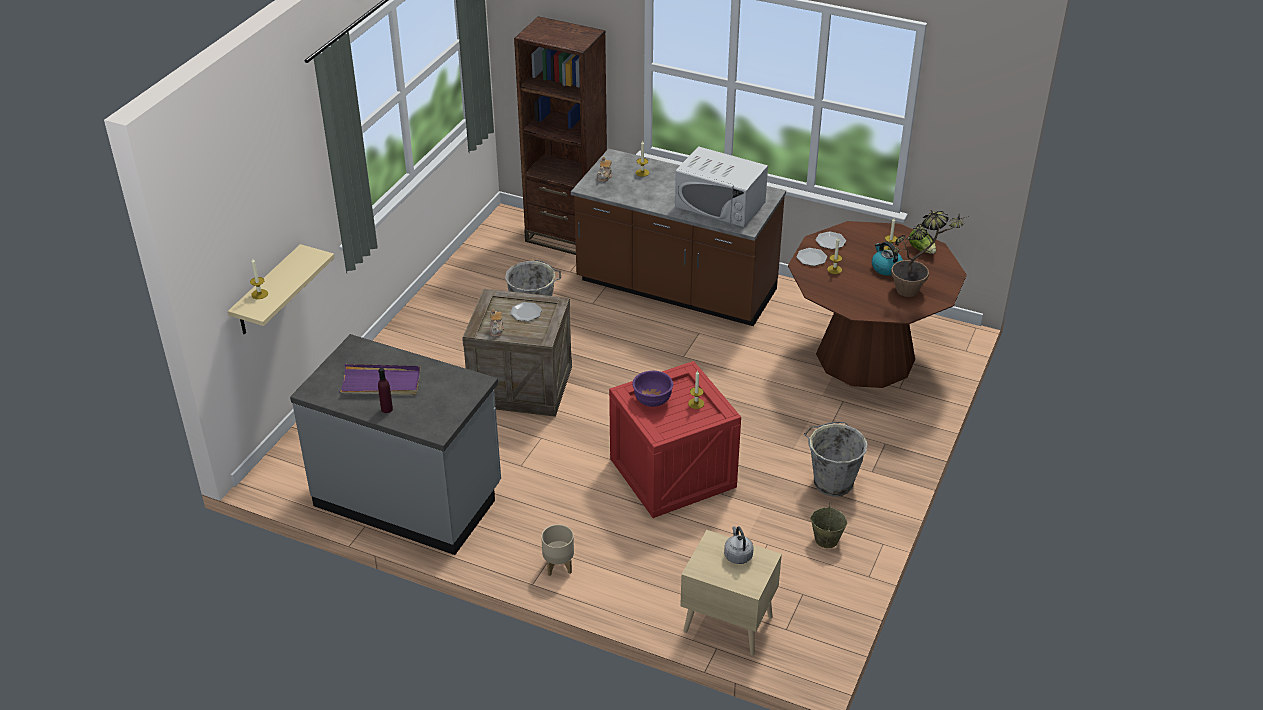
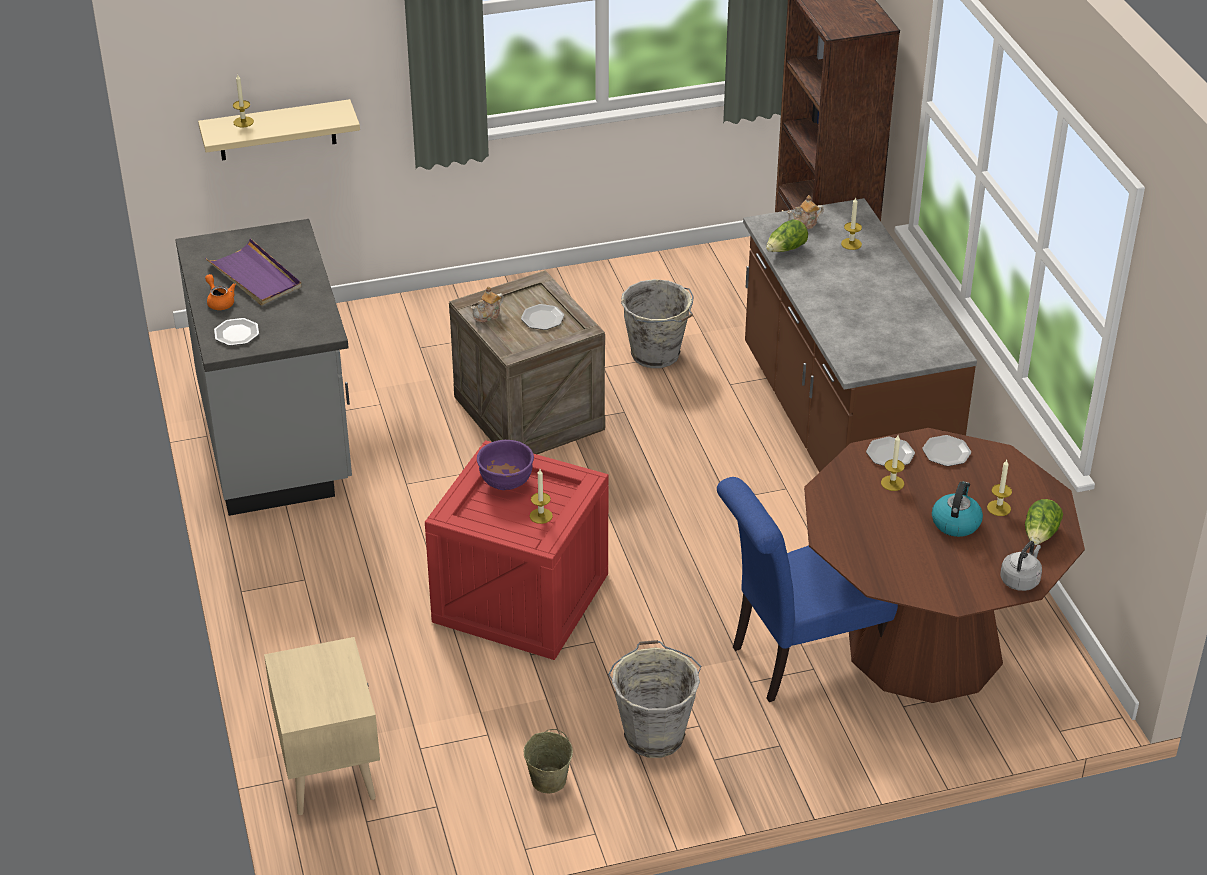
camera: 50 degrees right, 0 degrees up
purple bottle [378,368,393,413] -> orange teapot [205,274,236,310]
beige planter [541,524,574,576] -> none
white microwave [675,146,768,227] -> none
grey kettle [724,526,754,564] -> grey kettle moved to [1000,541,1042,591]
potted plant [891,210,969,297] -> none
none -> plate [214,318,259,346]
none -> blue chair [717,477,898,702]
none -> lettuce [766,219,808,252]

